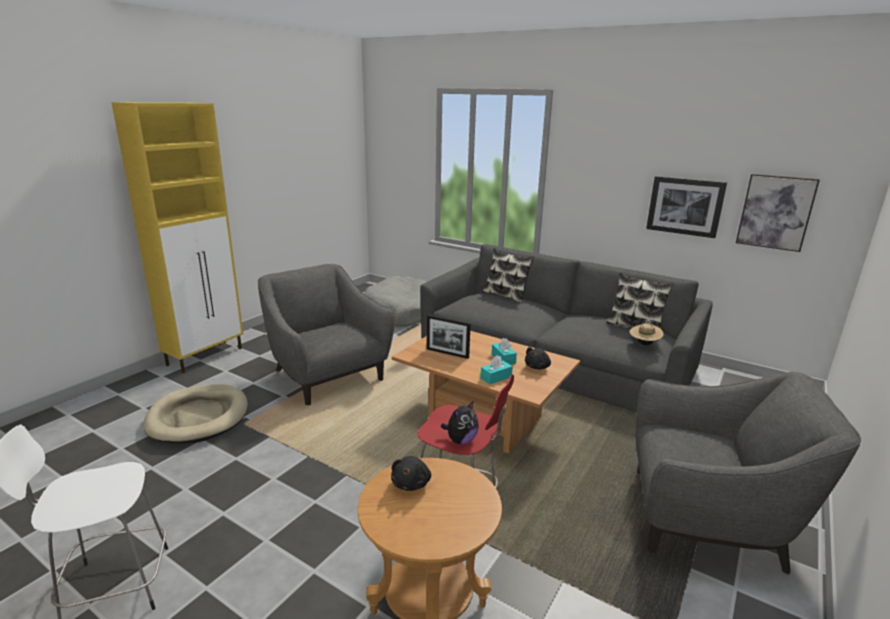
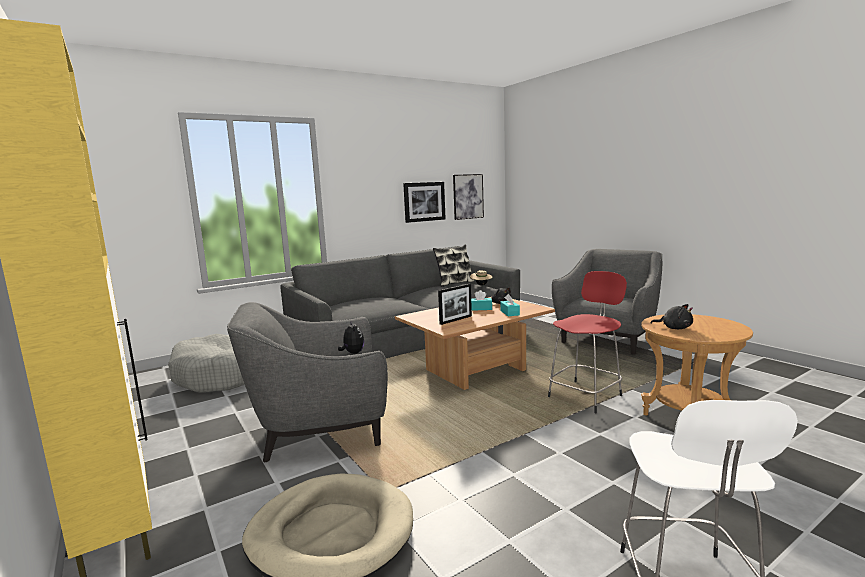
camera: 65 degrees left, 10 degrees down
plush toy [441,401,479,444] -> plush toy moved to [338,322,364,354]
pillow [483,248,534,303] -> none

